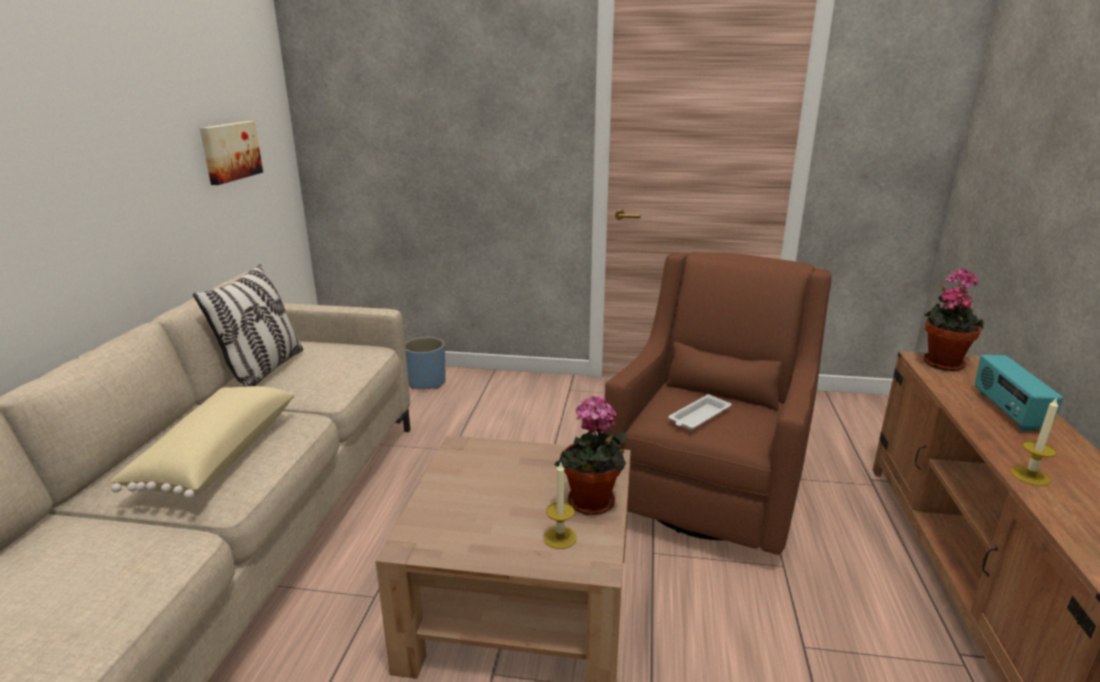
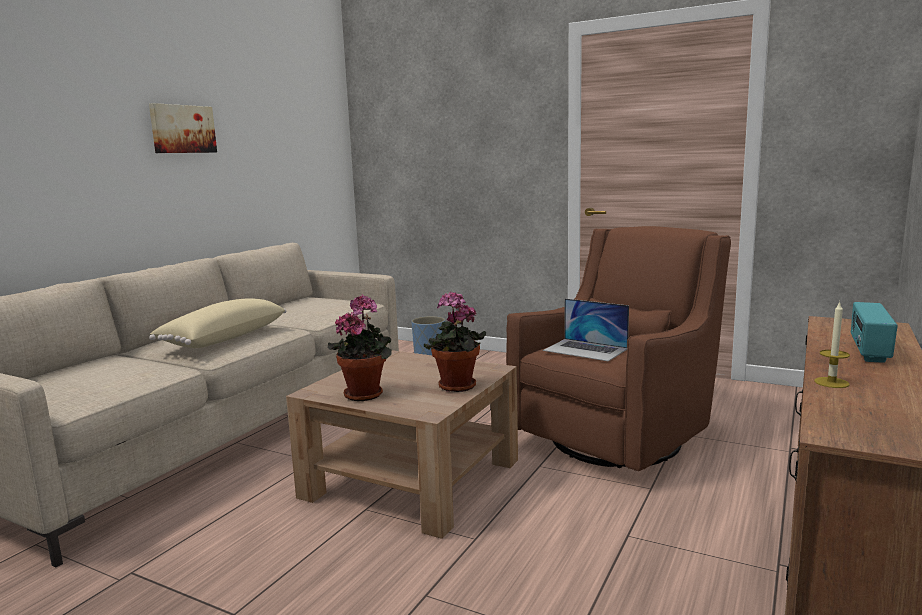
camera: 20 degrees right, 10 degrees down
pillow [193,264,303,387] -> none
picture [200,121,263,185] -> picture moved to [149,103,217,153]
candle [544,463,577,549] -> none
white tray [668,394,731,430] -> laptop [543,298,629,362]
potted plant [923,269,984,371] -> potted plant moved to [328,295,392,401]

